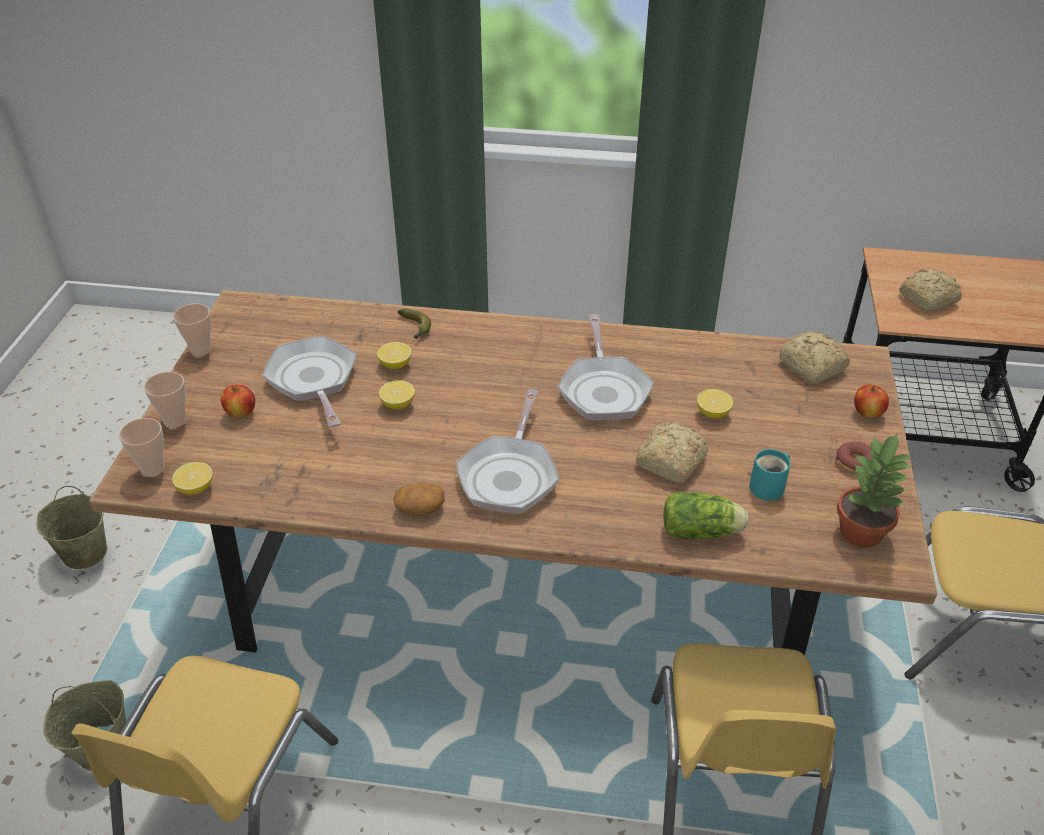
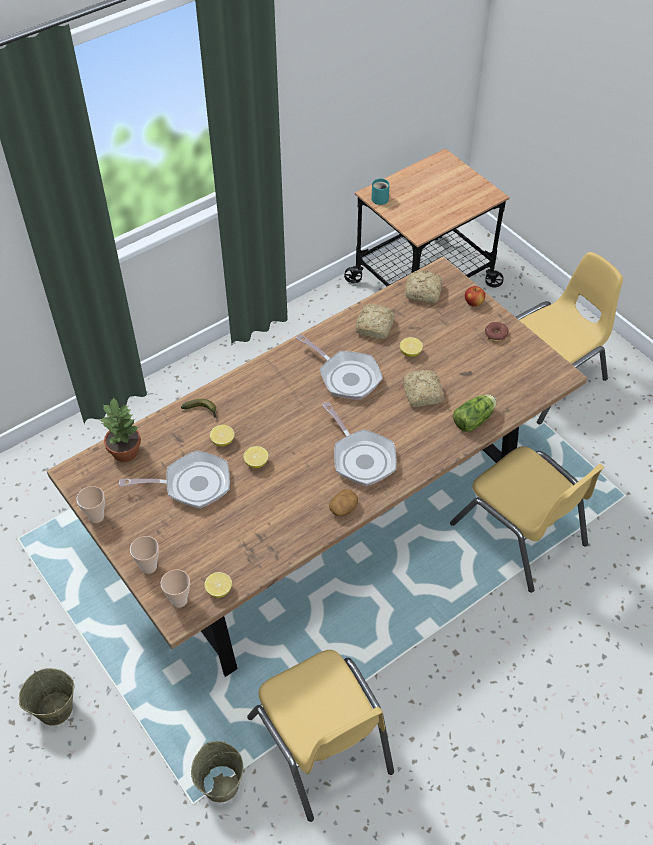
camera: 45 degrees left, 10 degrees up
apple [221,385,255,418] -> none
frying pan [263,336,356,428] -> frying pan turned 150 degrees clockwise [119,450,230,509]
turquoise mug [749,449,791,501] -> turquoise mug moved to [371,178,390,205]
potted plant [837,434,912,548] -> potted plant moved to [99,397,141,462]
bread [899,269,962,311] -> bread moved to [356,304,395,339]

